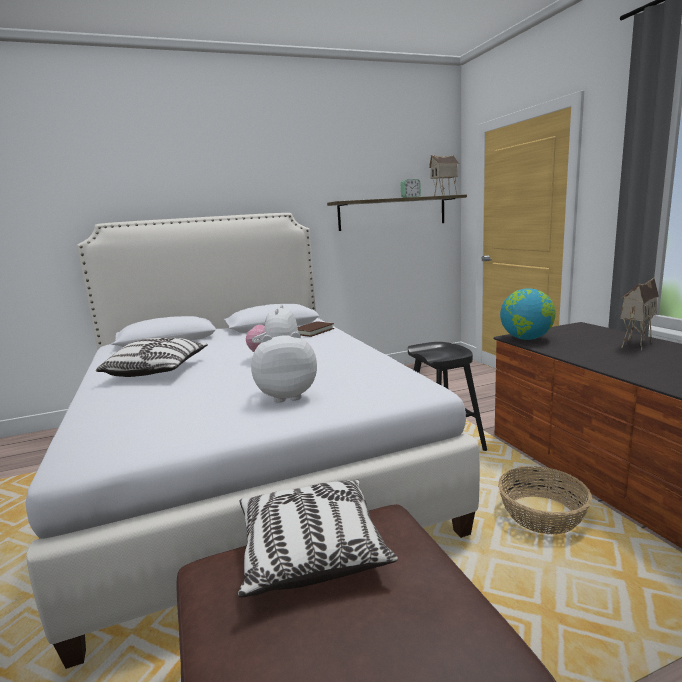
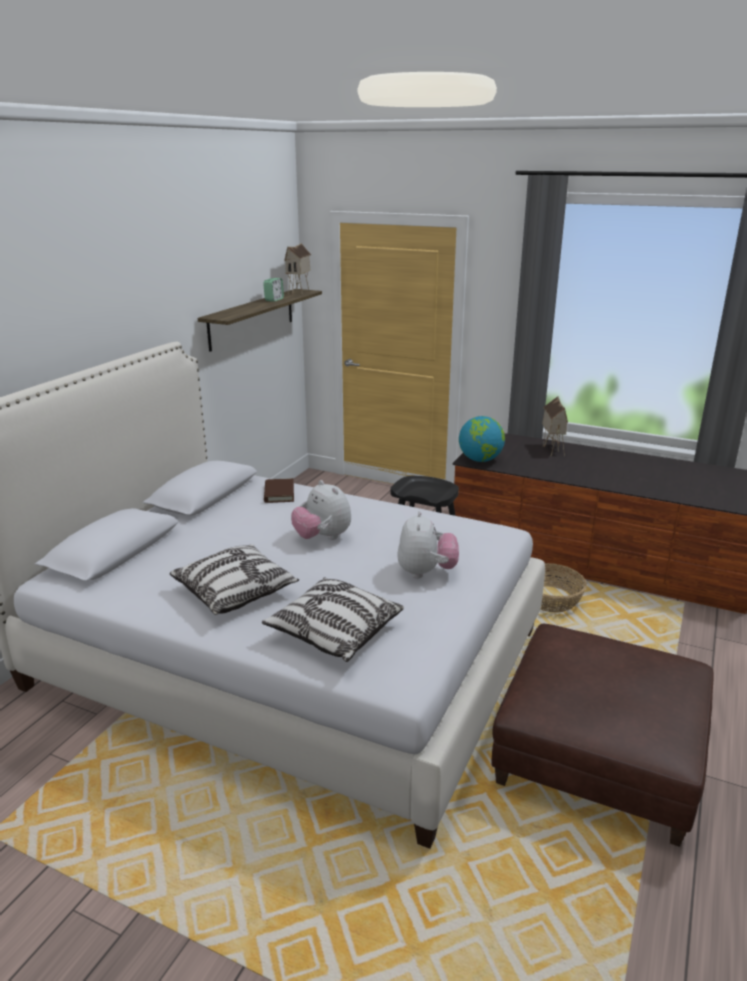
camera: 45 degrees left, 10 degrees up
pillow [238,480,398,597] -> pillow moved to [262,577,404,662]
plush toy [251,332,317,403] -> plush toy turned 150 degrees clockwise [397,511,459,579]

